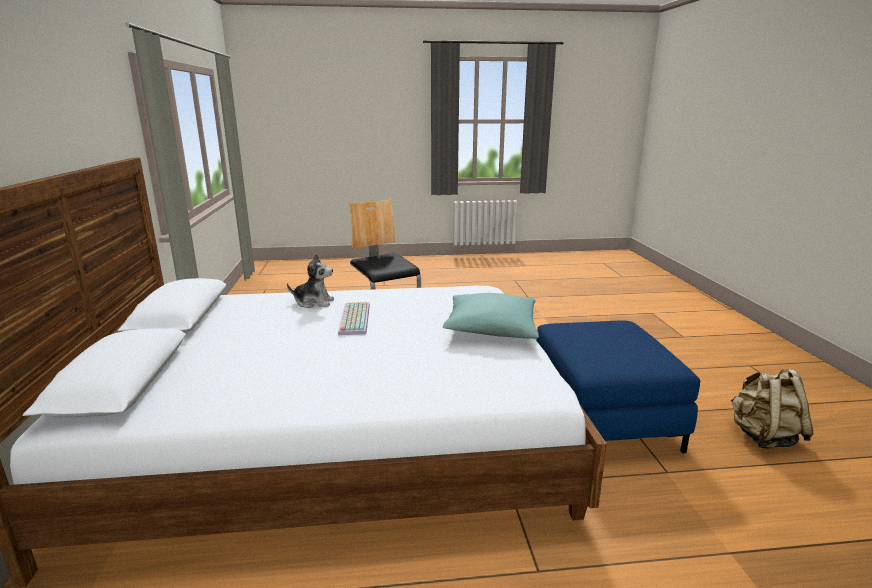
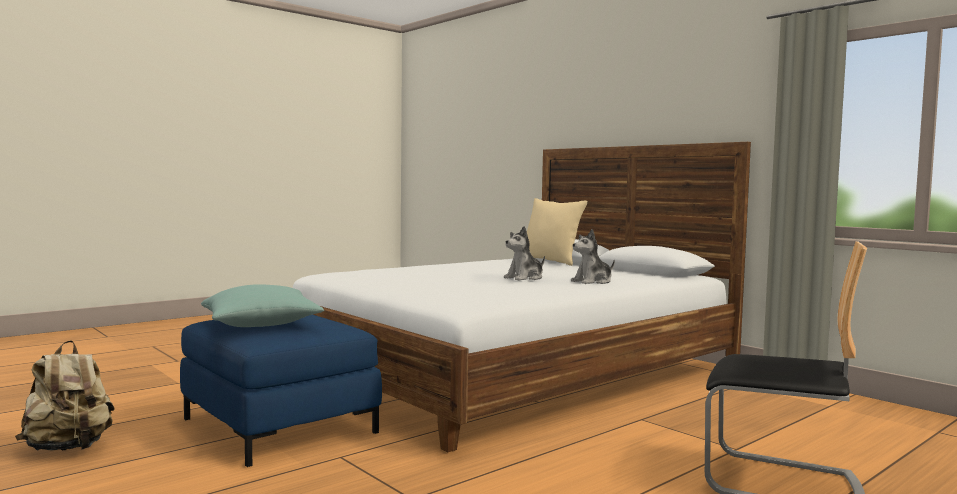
camera: 145 degrees right, 15 degrees down
keyboard [338,302,370,335] -> plush toy [504,226,545,280]
turquoise pillow [443,293,539,339] -> turquoise pillow moved to [201,284,324,327]
none -> beige pillow [527,198,588,266]

